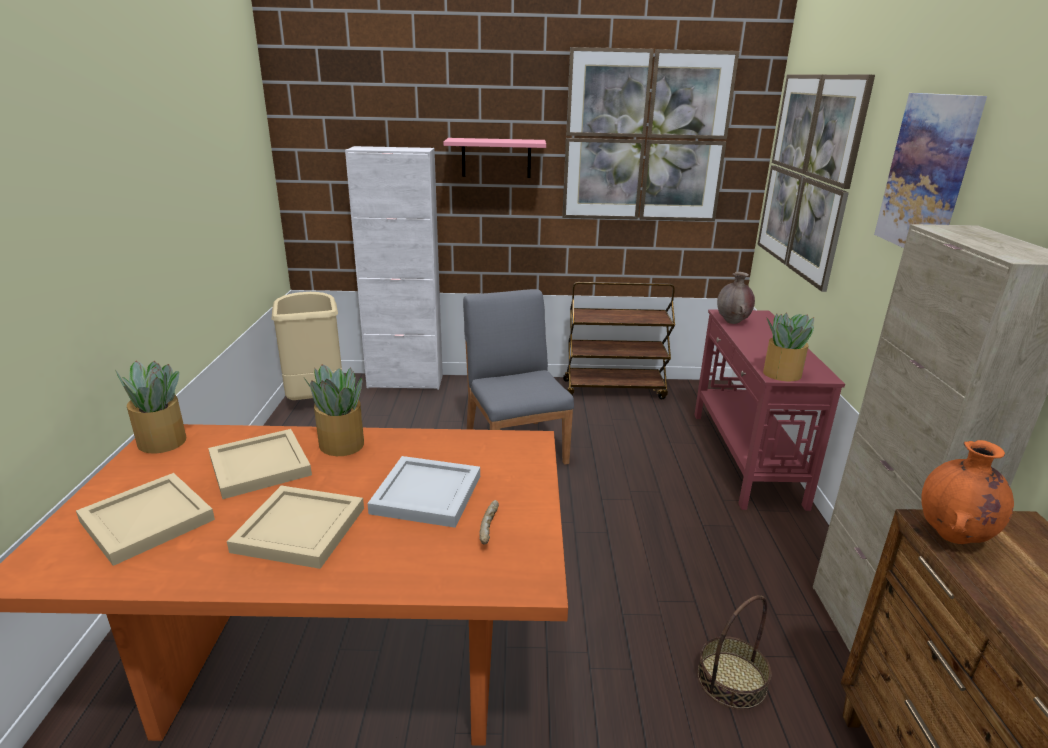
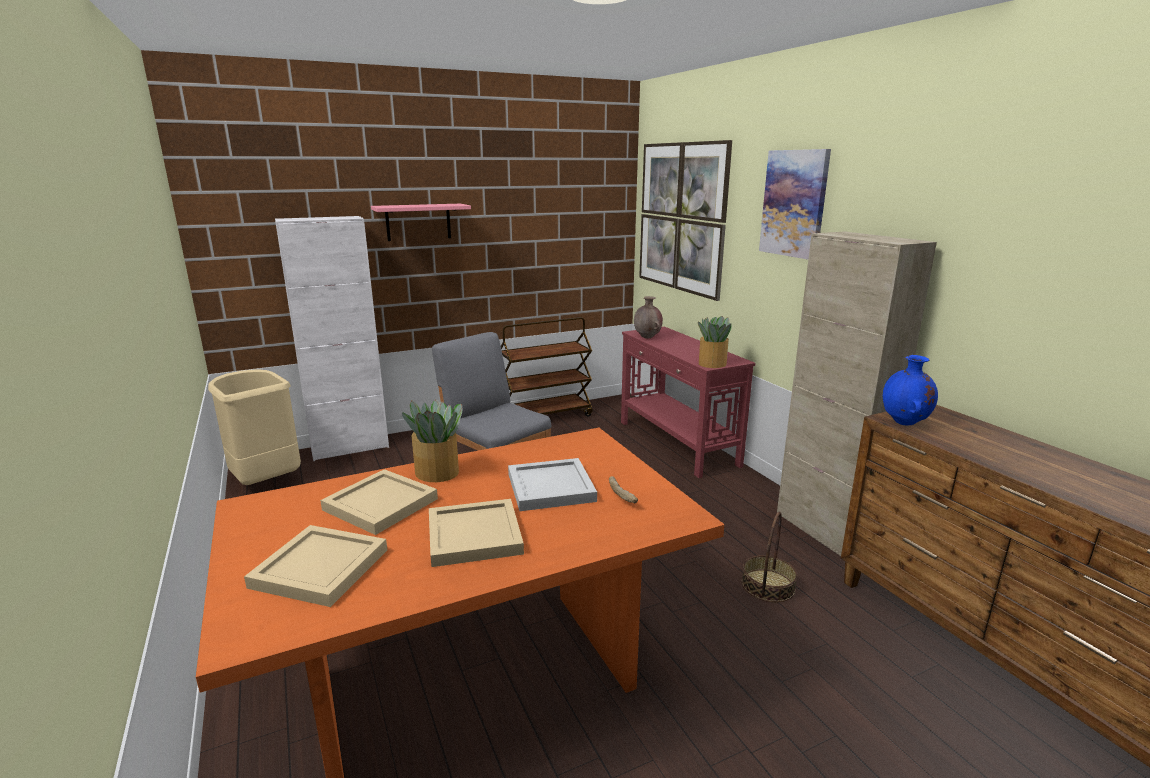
camera: 25 degrees left, 5 degrees down
potted plant [115,361,186,453] -> none
picture [562,47,739,221] -> none
orange vase [921,440,1014,544] -> blue vase [883,355,938,425]

